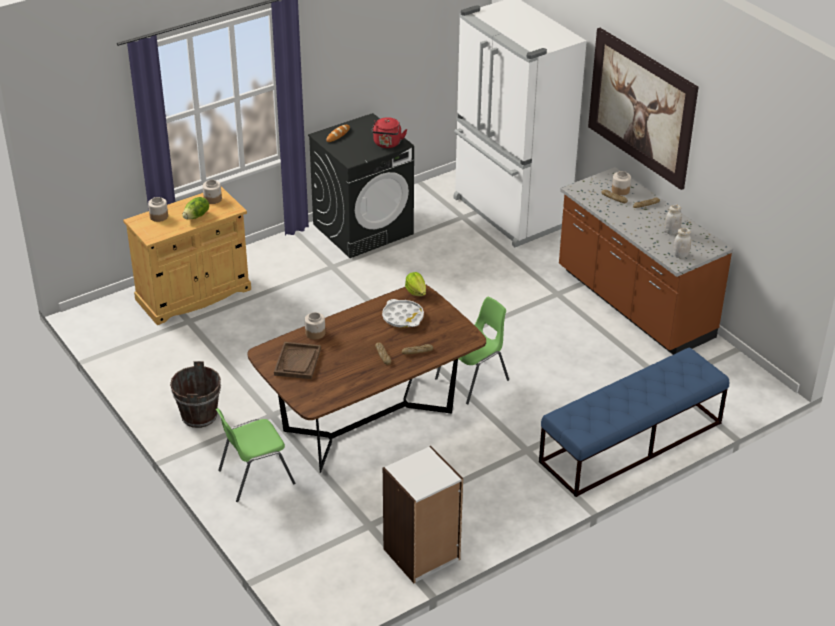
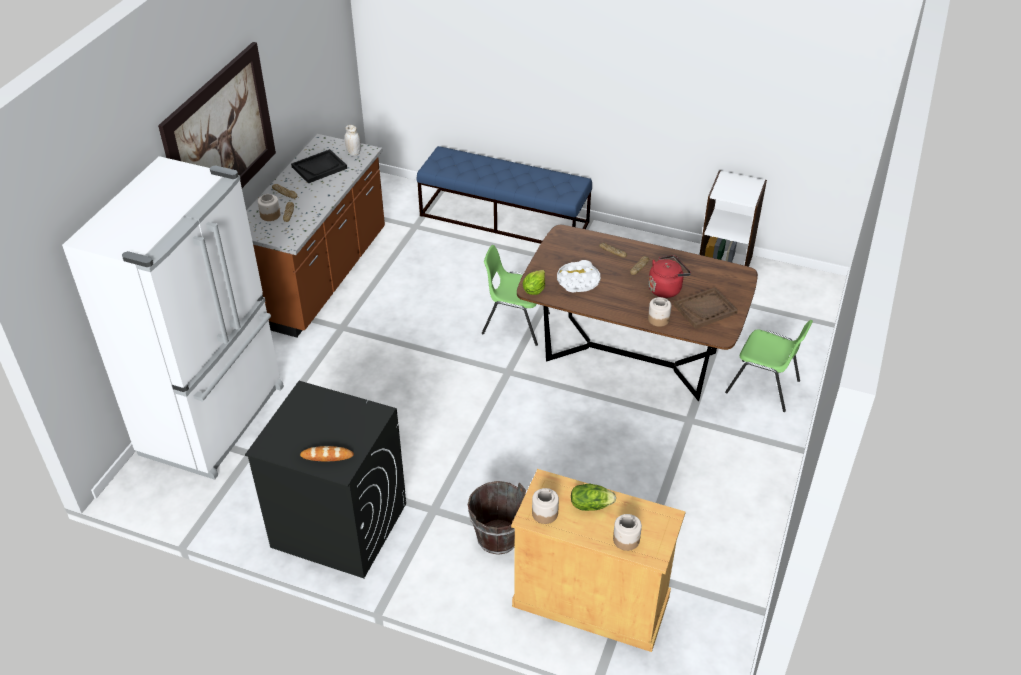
camera: 125 degrees left, 5 degrees up
brown bucket [170,361,221,428] -> brown bucket moved to [468,481,526,555]
red kettle [372,117,407,148] -> red kettle moved to [648,255,691,298]
white jar [665,205,682,235] -> black tray [291,149,347,184]

